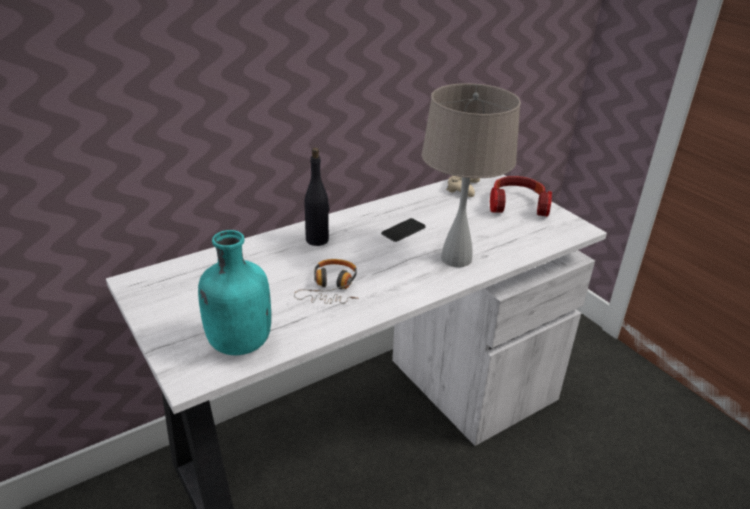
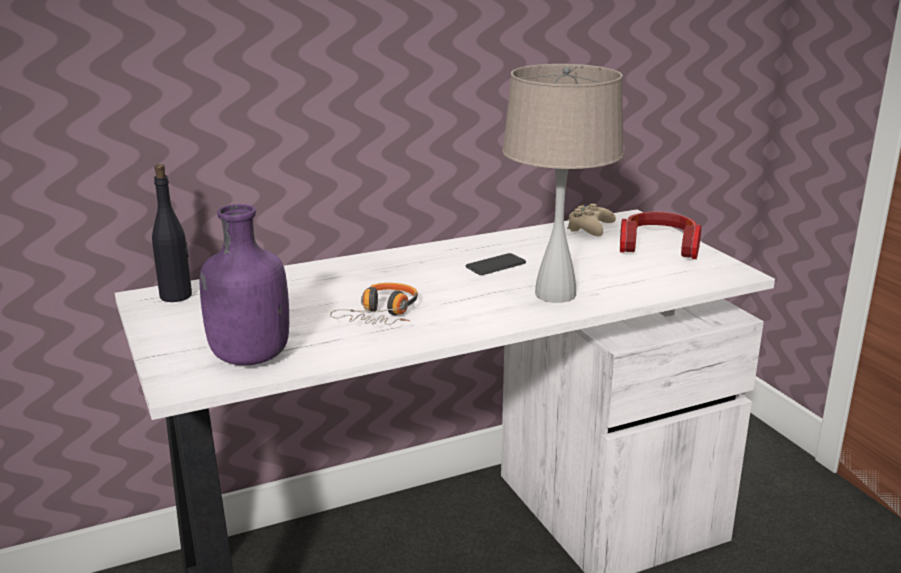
camera: 10 degrees right, 10 degrees down
turquoise bottle [198,230,271,355] -> purple bottle [199,204,289,365]
black bottle [304,148,329,246] -> black bottle moved to [152,164,192,302]

